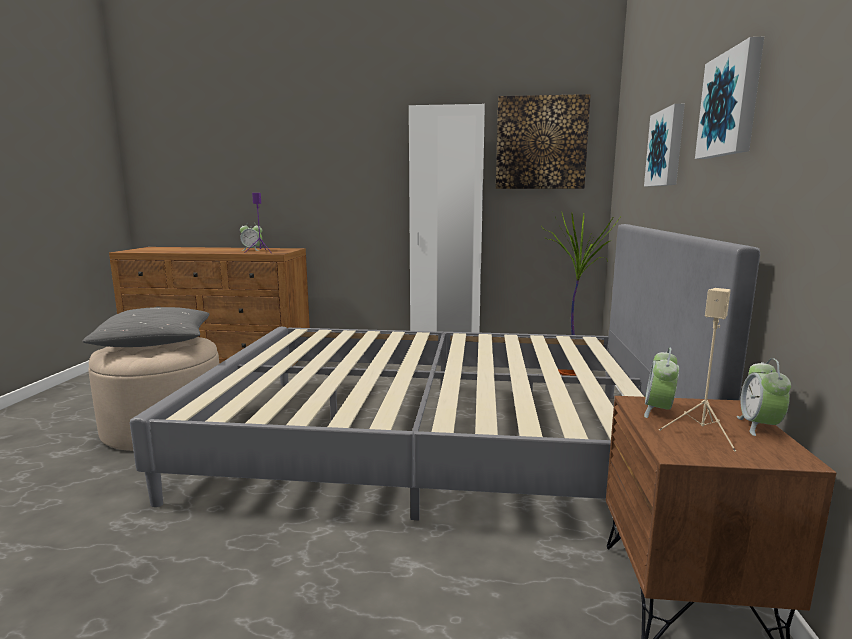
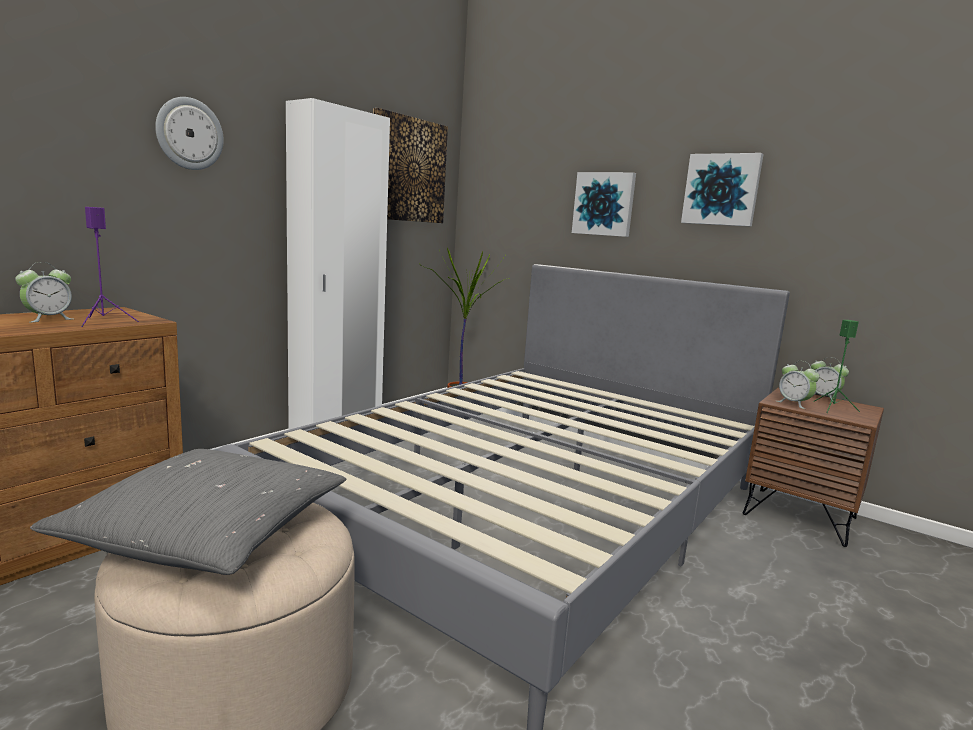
camera: 60 degrees left, 0 degrees up
beige speaker [659,288,736,452] -> green speaker [813,320,860,413]
none -> wall clock [155,97,224,170]

